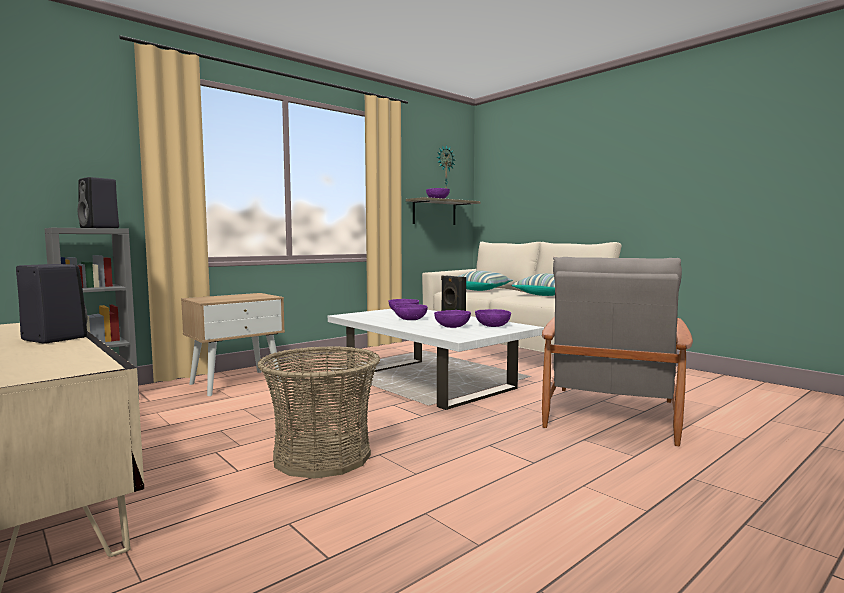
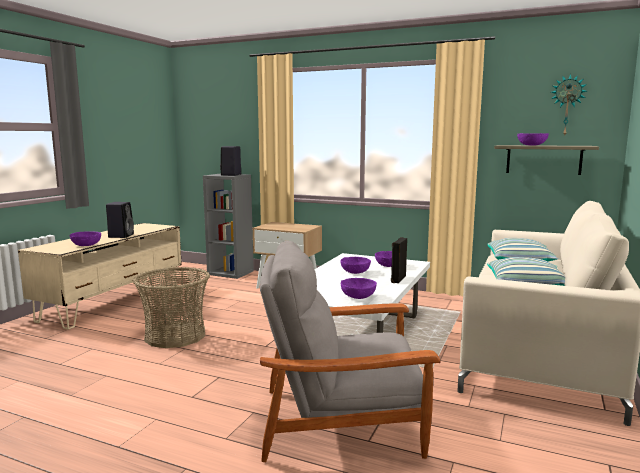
camera: 65 degrees right, 5 degrees up
purple bowl [434,310,471,328] -> purple bowl moved to [70,231,101,246]

